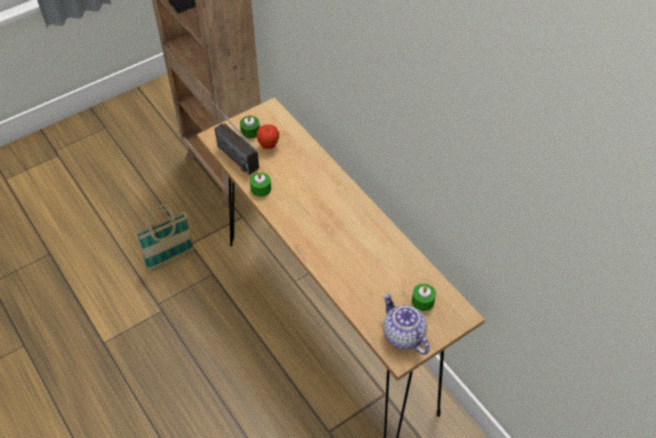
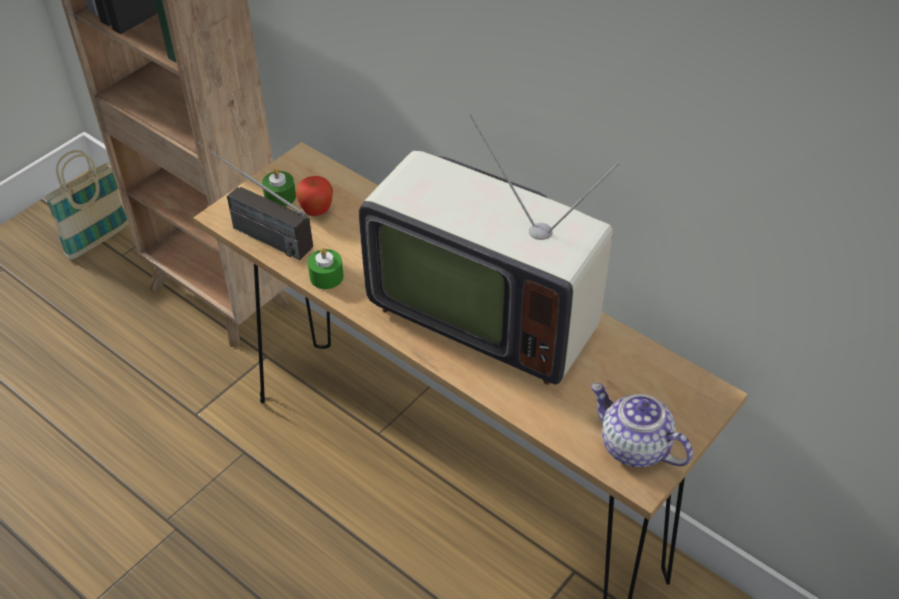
camera: 15 degrees left, 5 degrees down
basket [136,205,194,270] -> basket moved to [44,150,129,260]
green candle [412,284,436,311] -> none
none -> television [359,114,620,385]

